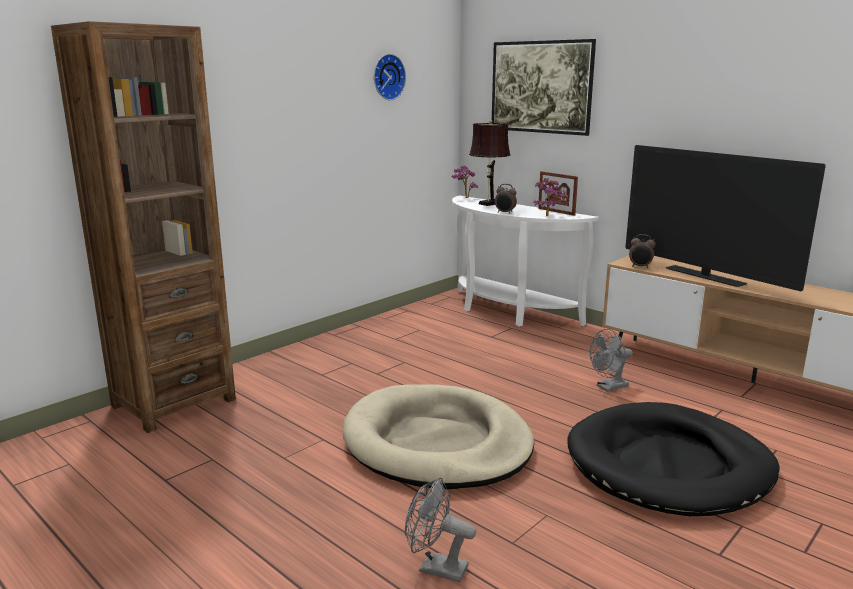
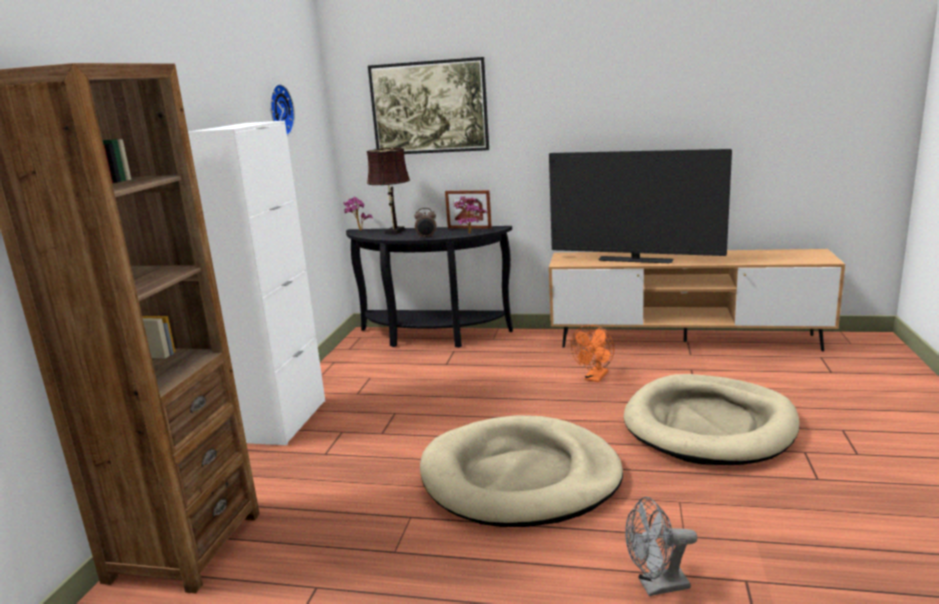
camera: 30 degrees left, 0 degrees up
white console table [452,196,599,326] -> black console table [346,226,513,348]
black dog bed [567,402,780,516] -> beige dog bed [624,374,800,465]
grey fan [589,329,633,392] -> orange fan [571,325,614,382]
alarm clock [629,234,656,268] -> none
none -> white cabinet [188,121,325,445]

